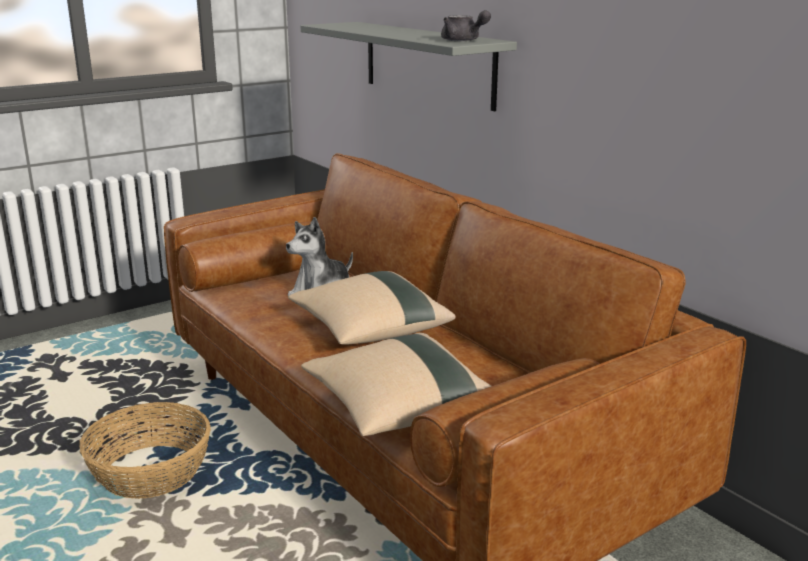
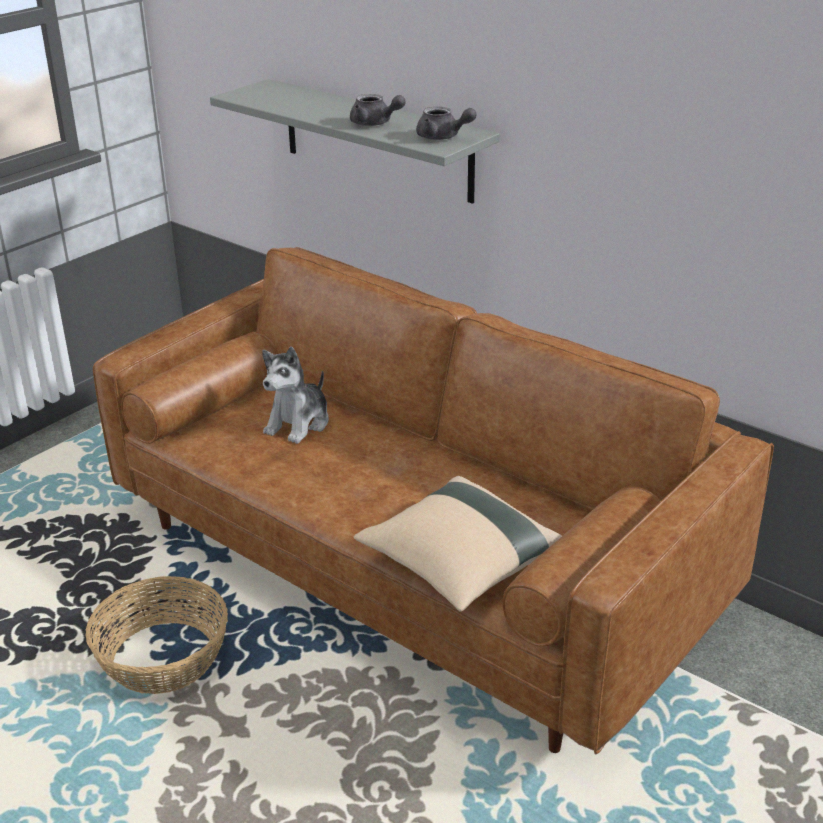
camera: 15 degrees left, 10 degrees up
beige pillow [288,271,456,345] -> none
none -> grey teapot [350,94,406,126]

